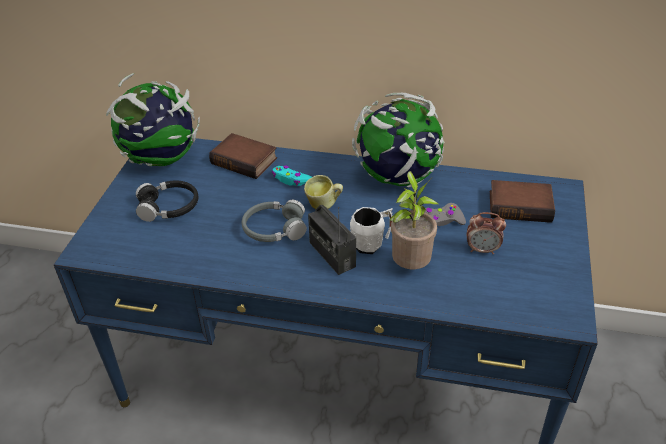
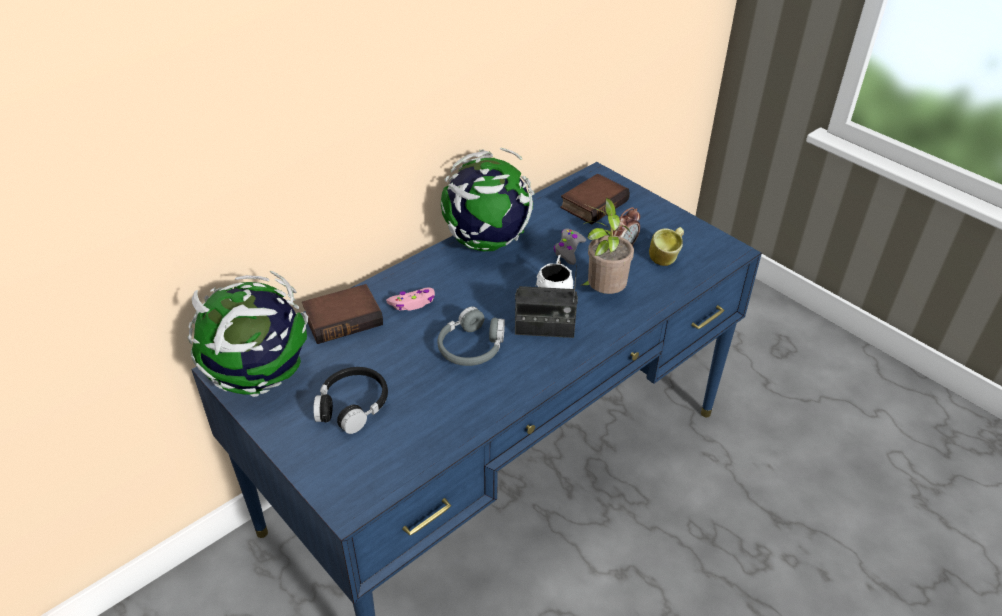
camera: 55 degrees left, 0 degrees up
turquoise game controller [272,165,312,186] -> pink game controller [386,287,435,311]
mug [304,175,343,210] -> mug moved to [649,227,684,266]

